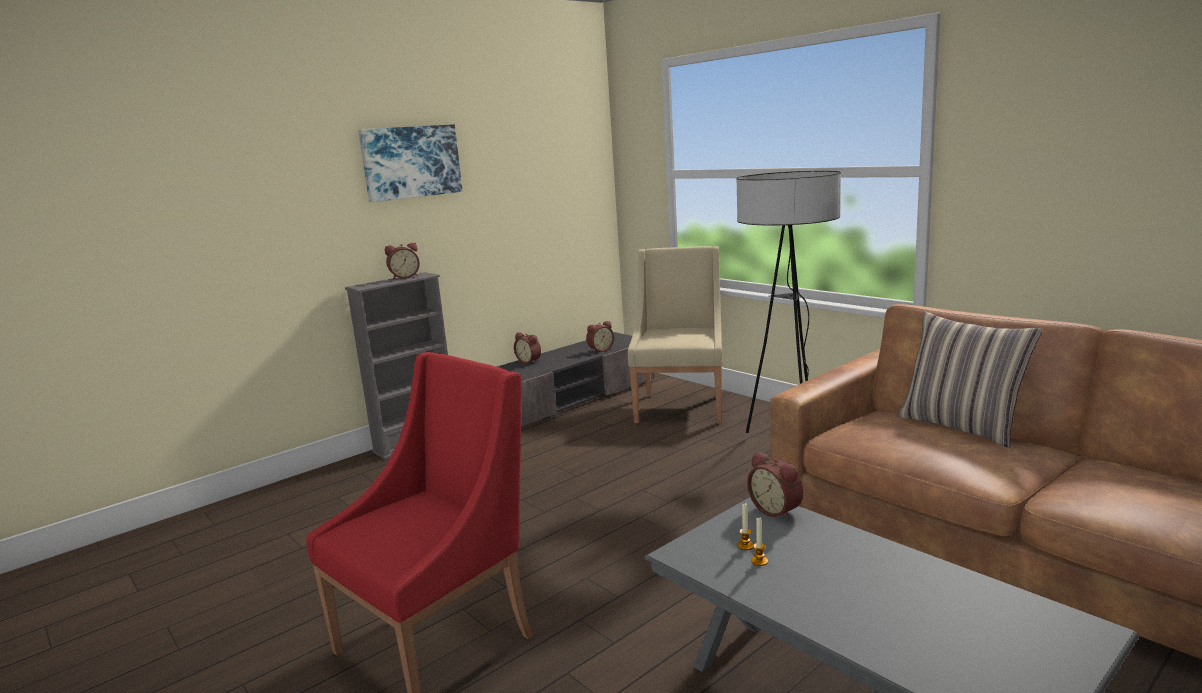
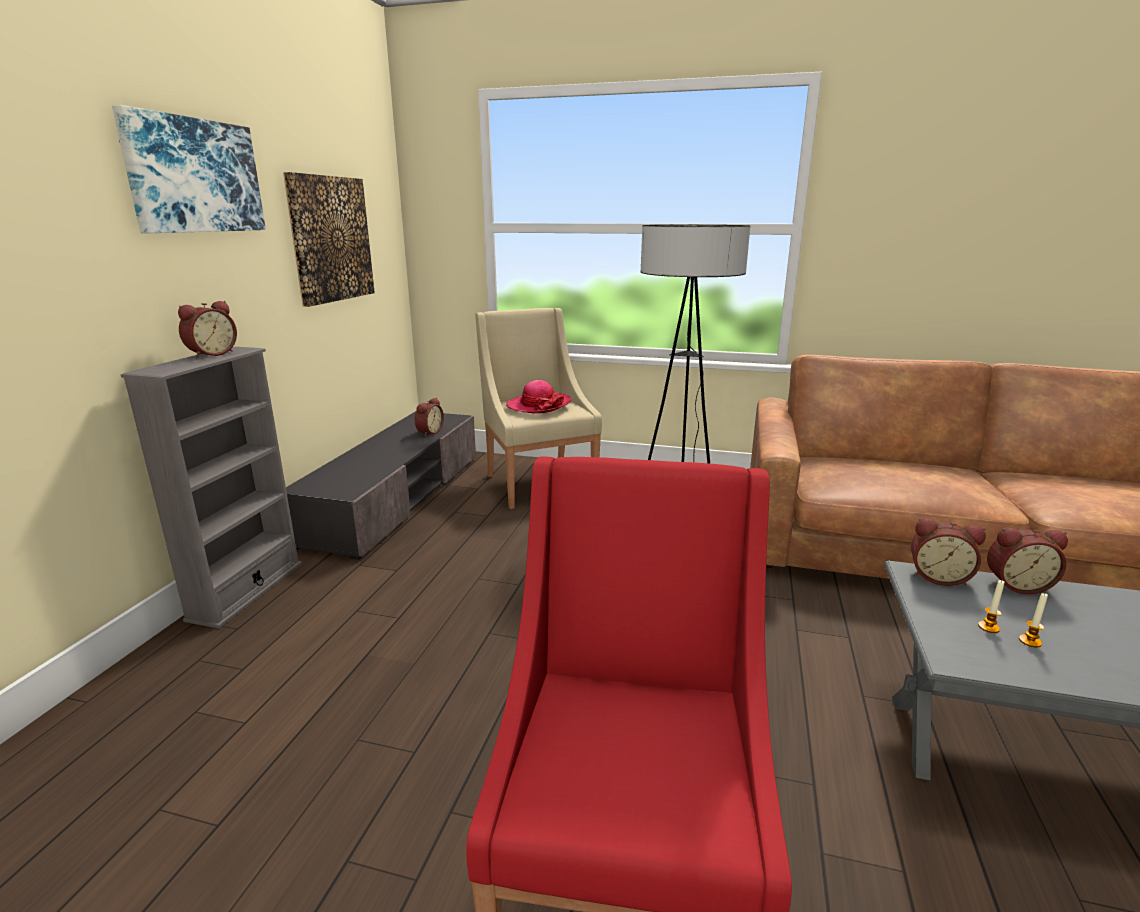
camera: 35 degrees left, 5 degrees up
alarm clock [514,332,541,364] -> alarm clock moved to [987,528,1068,594]
pillow [897,311,1042,447] -> none
none -> picture [283,172,375,307]
none -> hat [506,380,572,413]

